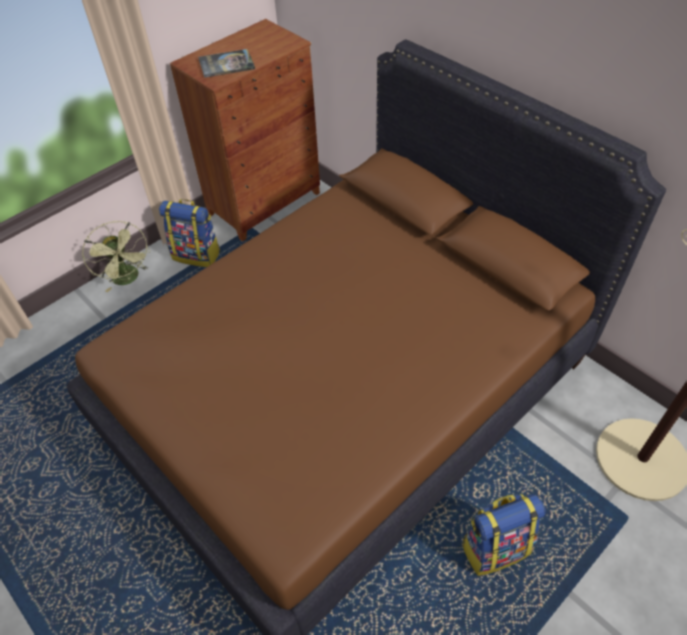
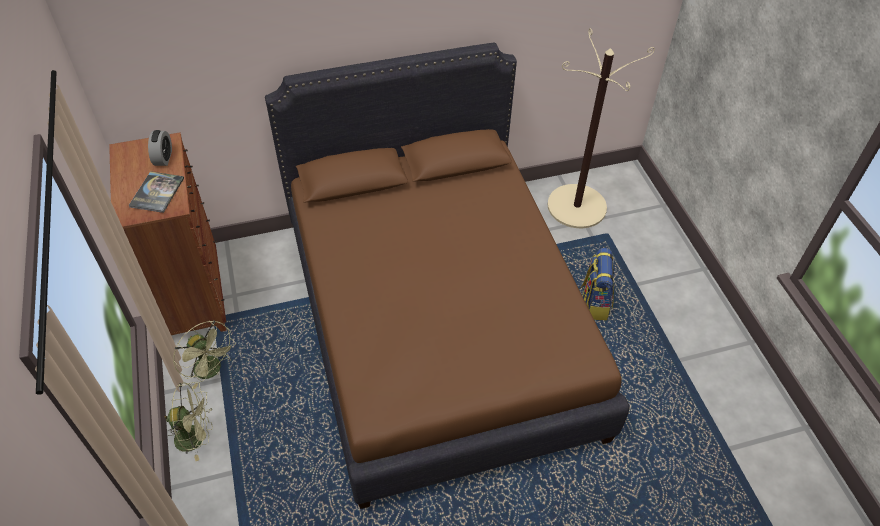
camera: 65 degrees left, 0 degrees up
backpack [159,199,220,267] -> green fan [173,320,236,389]
none -> alarm clock [148,130,172,166]

